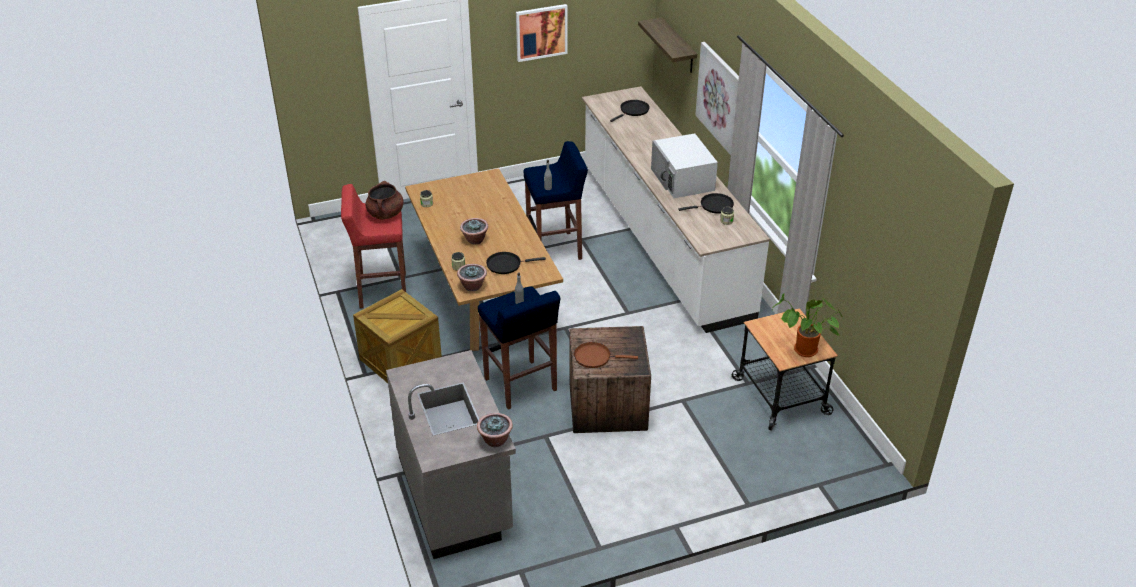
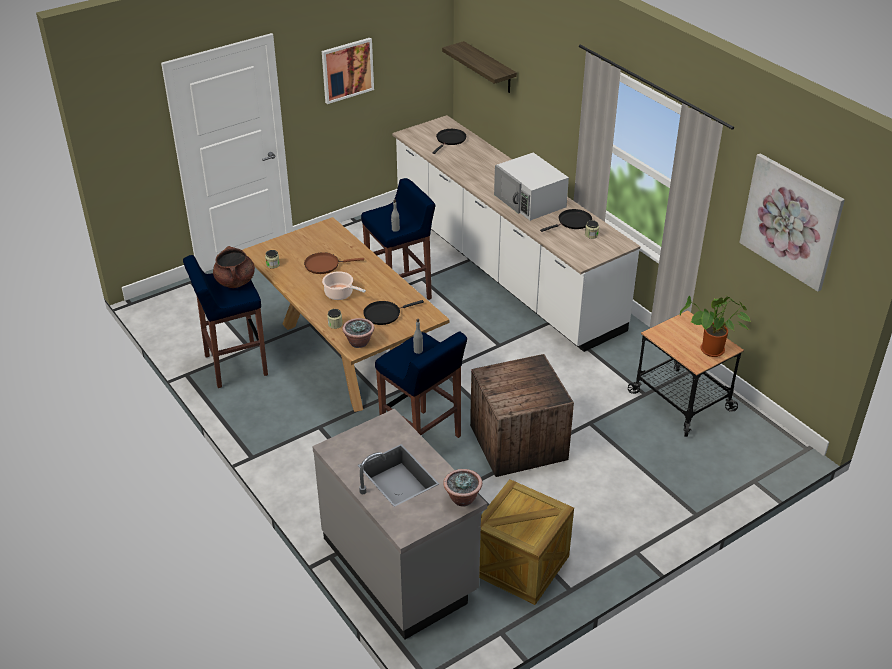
camera: 15 degrees left, 0 degrees up
red stool [341,184,406,308] -> blue stool [183,255,268,388]
crate [353,289,442,383] -> crate moved to [479,479,574,605]
potted plant [460,218,488,245] -> cooking pot [322,271,366,300]
brown frying pan [574,342,638,368] -> brown frying pan moved to [304,252,364,274]
picture [695,42,739,155] -> picture moved to [739,153,845,292]

